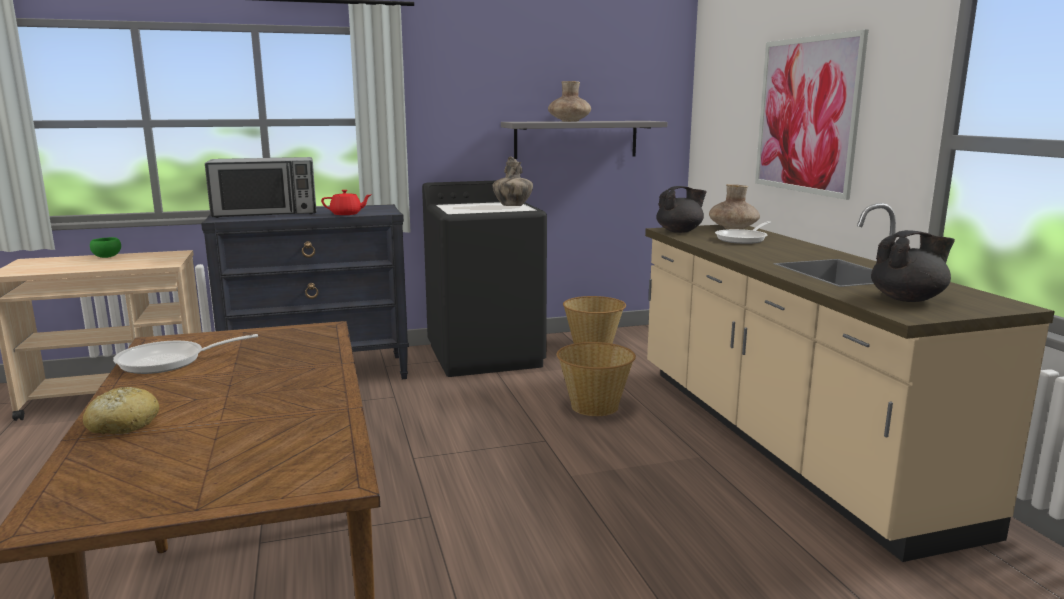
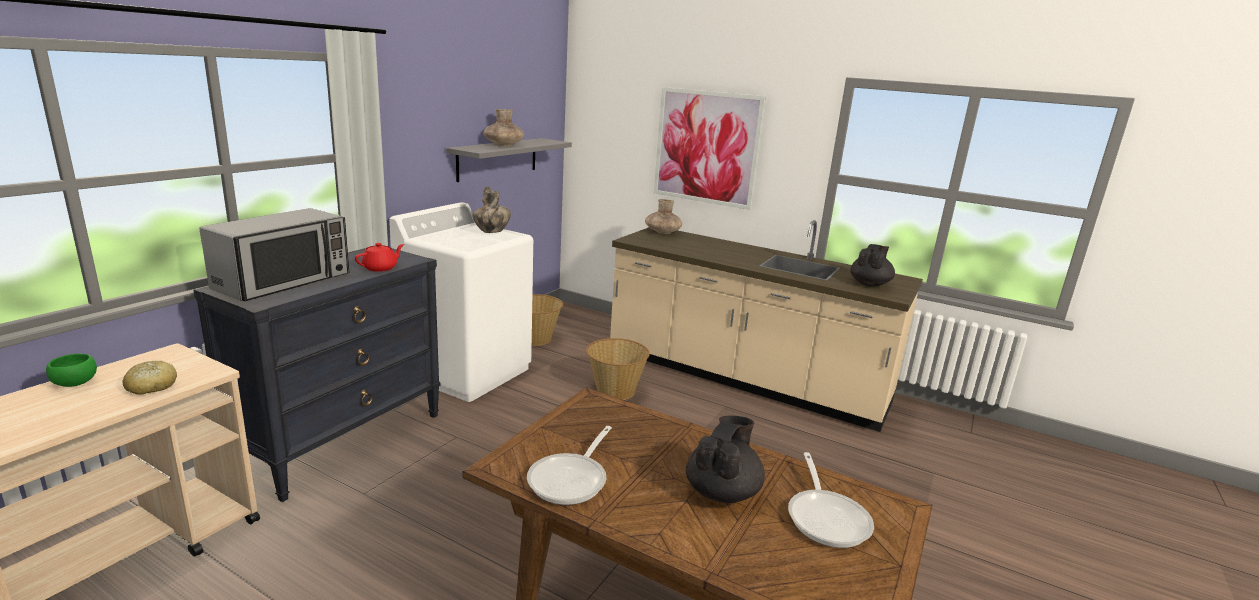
camera: 45 degrees left, 5 degrees up
bread [83,387,159,435] -> bread moved to [122,361,177,394]
black washing machine [422,180,547,377] -> white washing machine [389,202,533,402]
black teapot [656,186,707,233] -> black teapot moved to [686,416,765,503]
frying pan [715,221,771,244] -> frying pan moved to [788,452,874,548]

